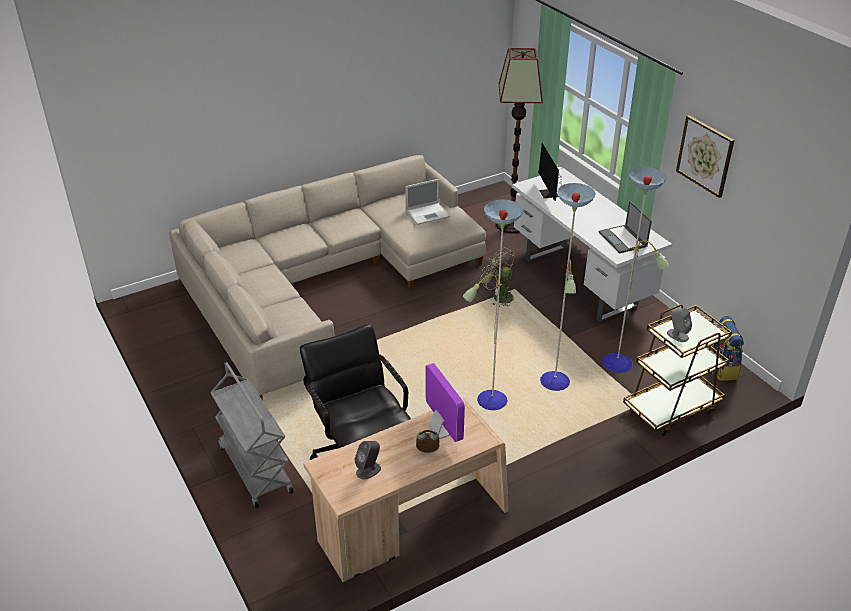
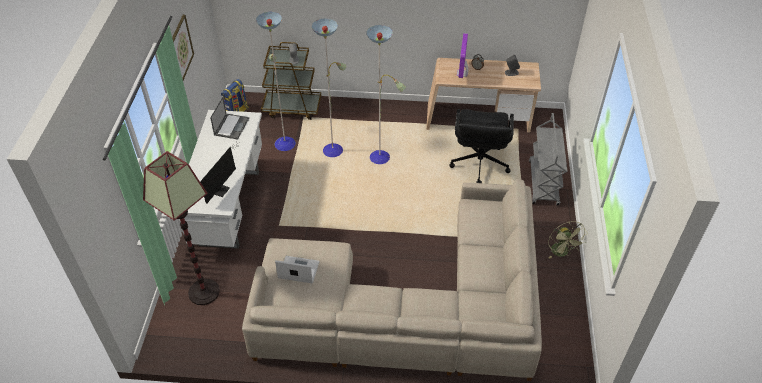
camera: 145 degrees left, 10 degrees up
green fan [480,247,515,306] -> green fan moved to [548,221,588,259]

